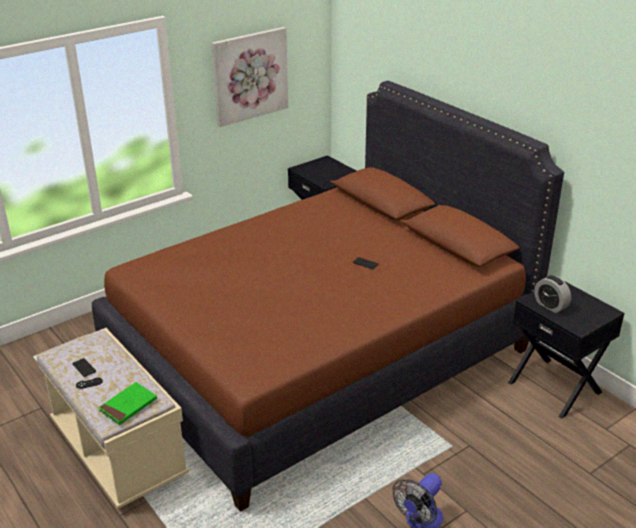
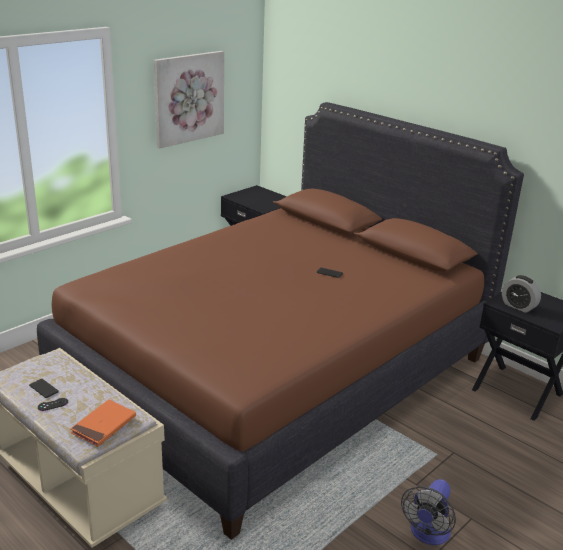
camera: 10 degrees left, 5 degrees down
green book [98,382,157,425] -> orange book [70,399,136,447]

